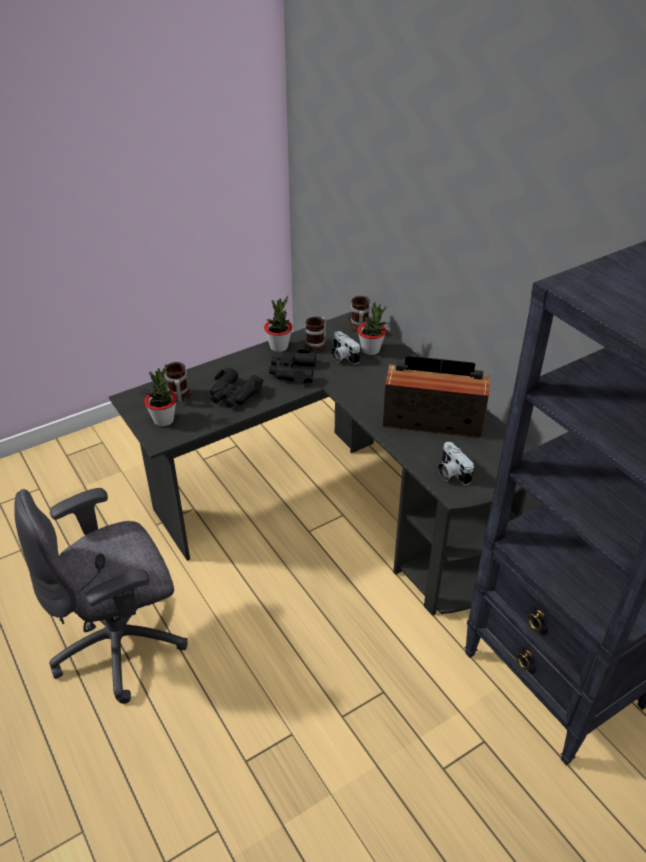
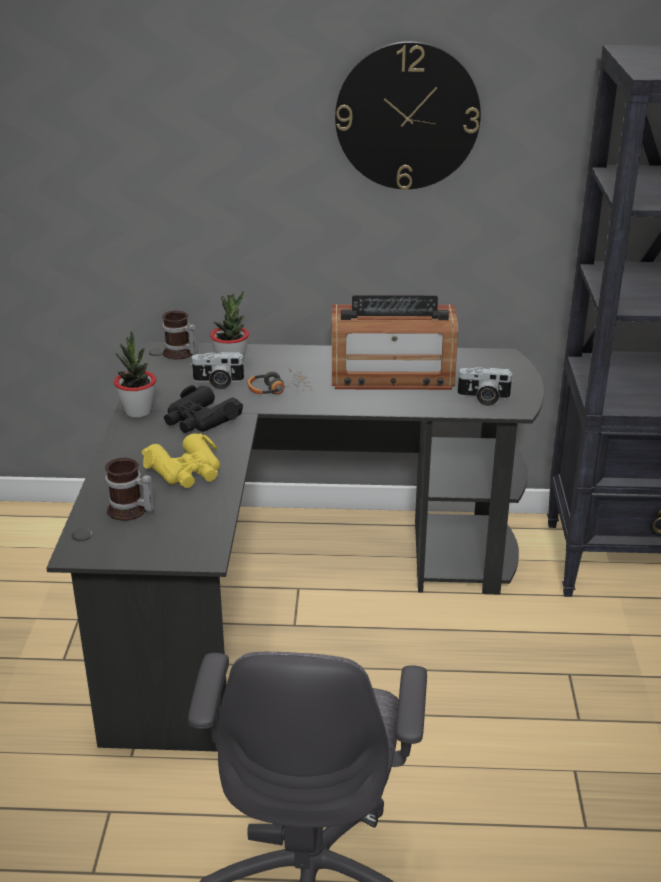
camera: 55 degrees left, 10 degrees down
potted plant [144,364,177,427] -> none
black binoculars [210,368,263,408] -> yellow binoculars [142,433,220,488]
mug [304,317,327,354] -> none
radio [383,356,490,438] -> radio turned 135 degrees counterclockwise [332,295,458,390]
none -> headphones [248,368,312,394]
none -> wall clock [335,41,481,190]

